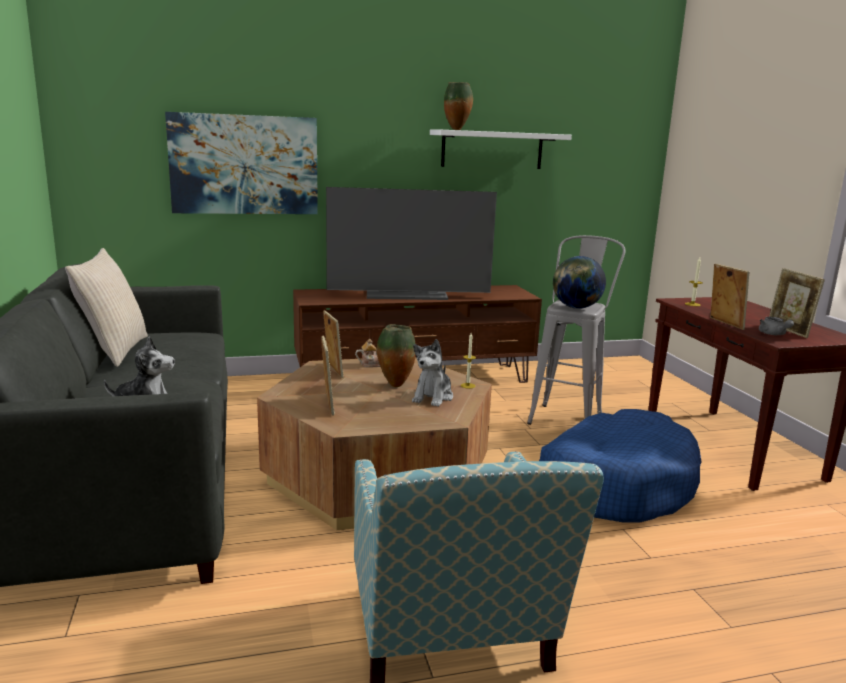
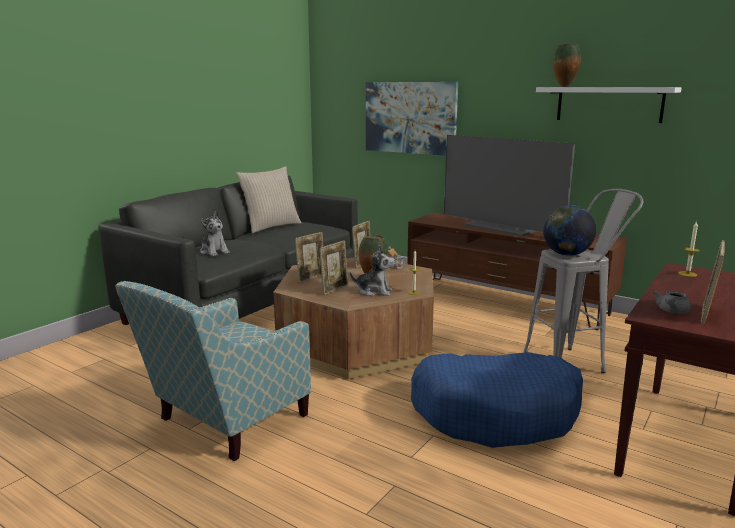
camera: 50 degrees right, 0 degrees up
plush toy [412,339,453,407] -> plush toy turned 150 degrees counterclockwise [350,245,395,297]
picture frame [710,264,749,330] -> picture frame moved to [319,240,348,295]

